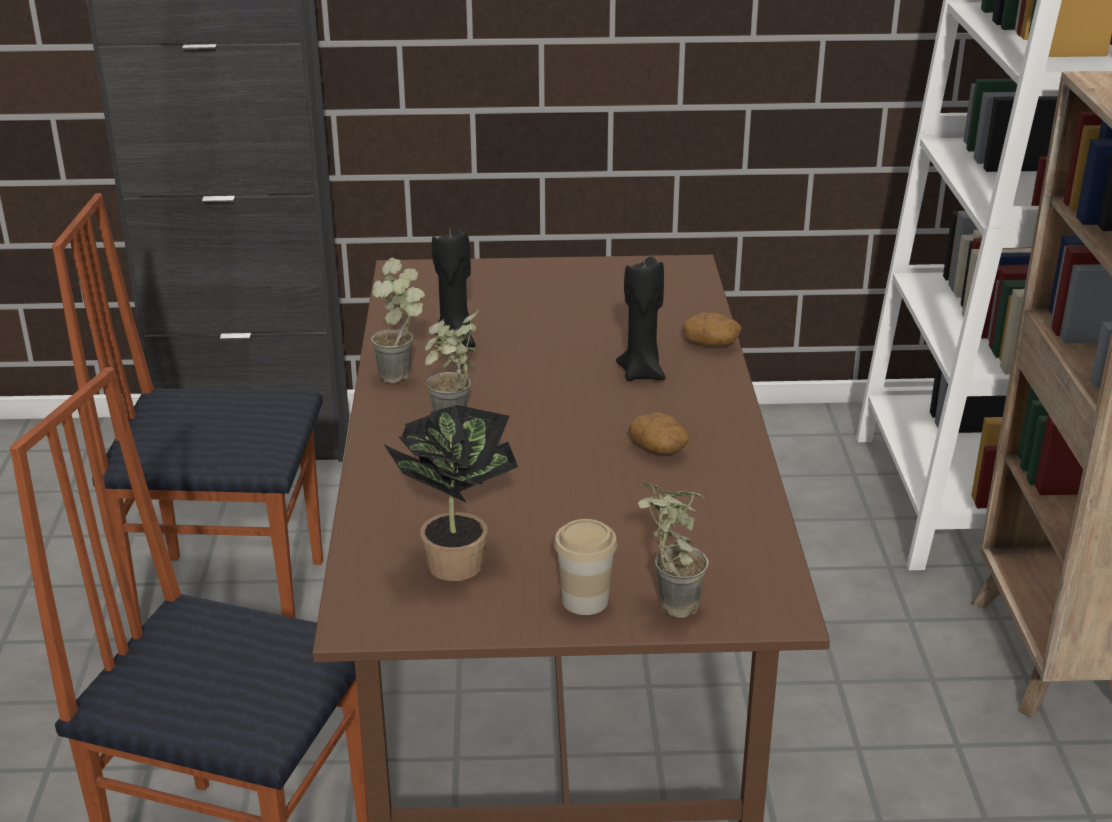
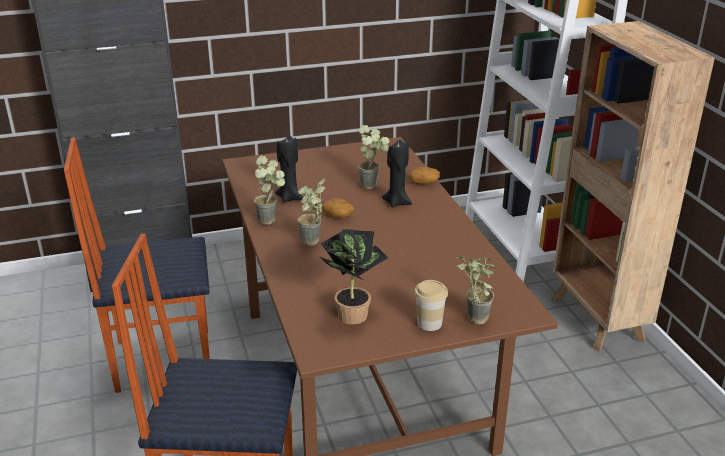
camera: 15 degrees left, 0 degrees up
potato [629,412,689,454] -> potato moved to [322,198,354,218]
none -> potted plant [358,125,389,189]

